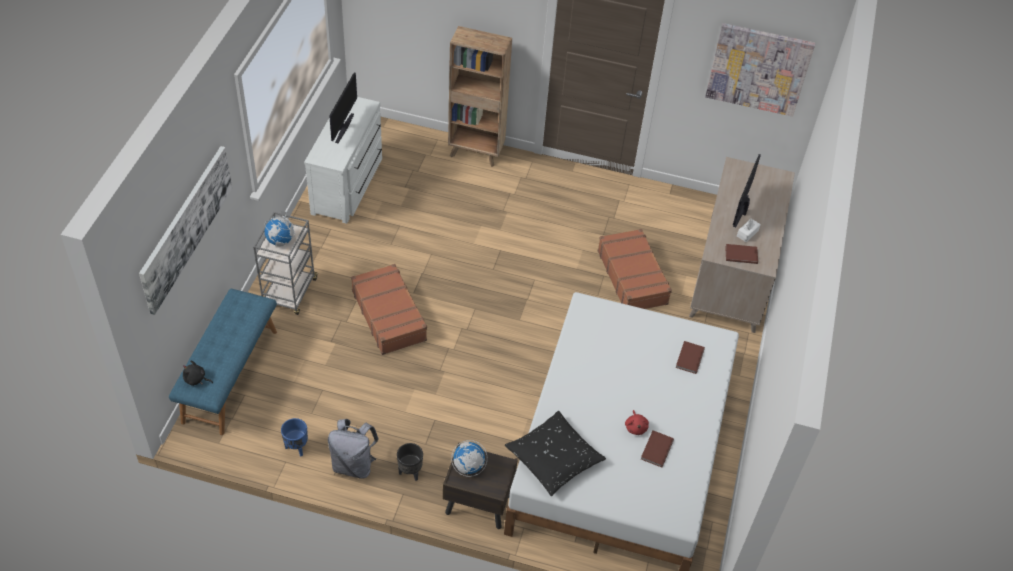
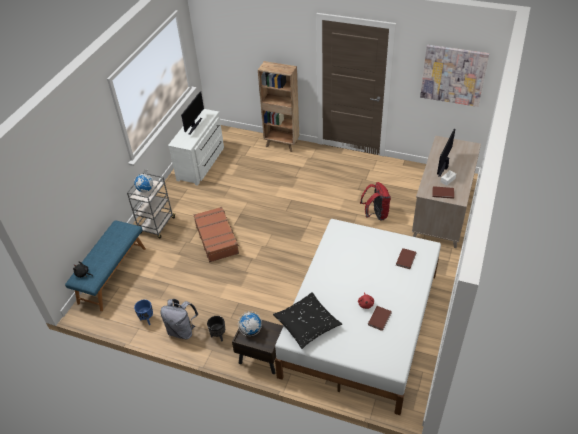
camera: 10 degrees right, 5 degrees down
picture [139,146,232,315] -> none
brown suitcase [598,229,672,309] -> red backpack [360,182,391,220]

